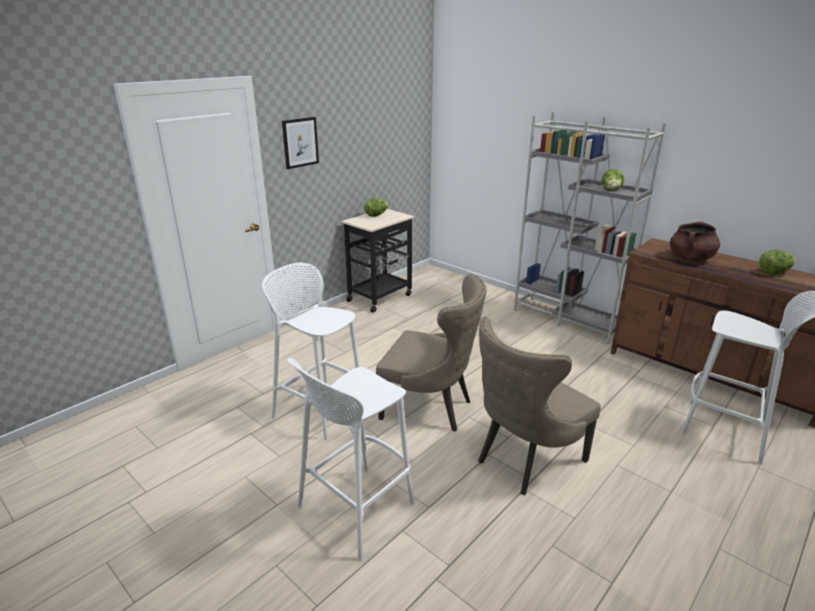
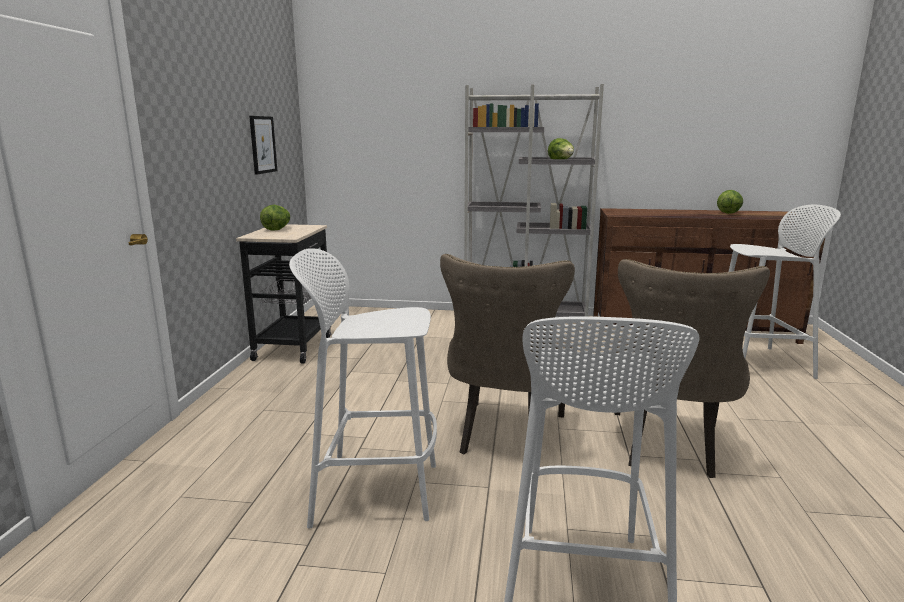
camera: 35 degrees left, 10 degrees down
picture [282,117,319,169] -> picture moved to [249,116,277,174]
beige chair [376,274,486,432] -> beige chair turned 120 degrees clockwise [440,254,575,454]
brown cooking pot [670,221,720,261] -> none

